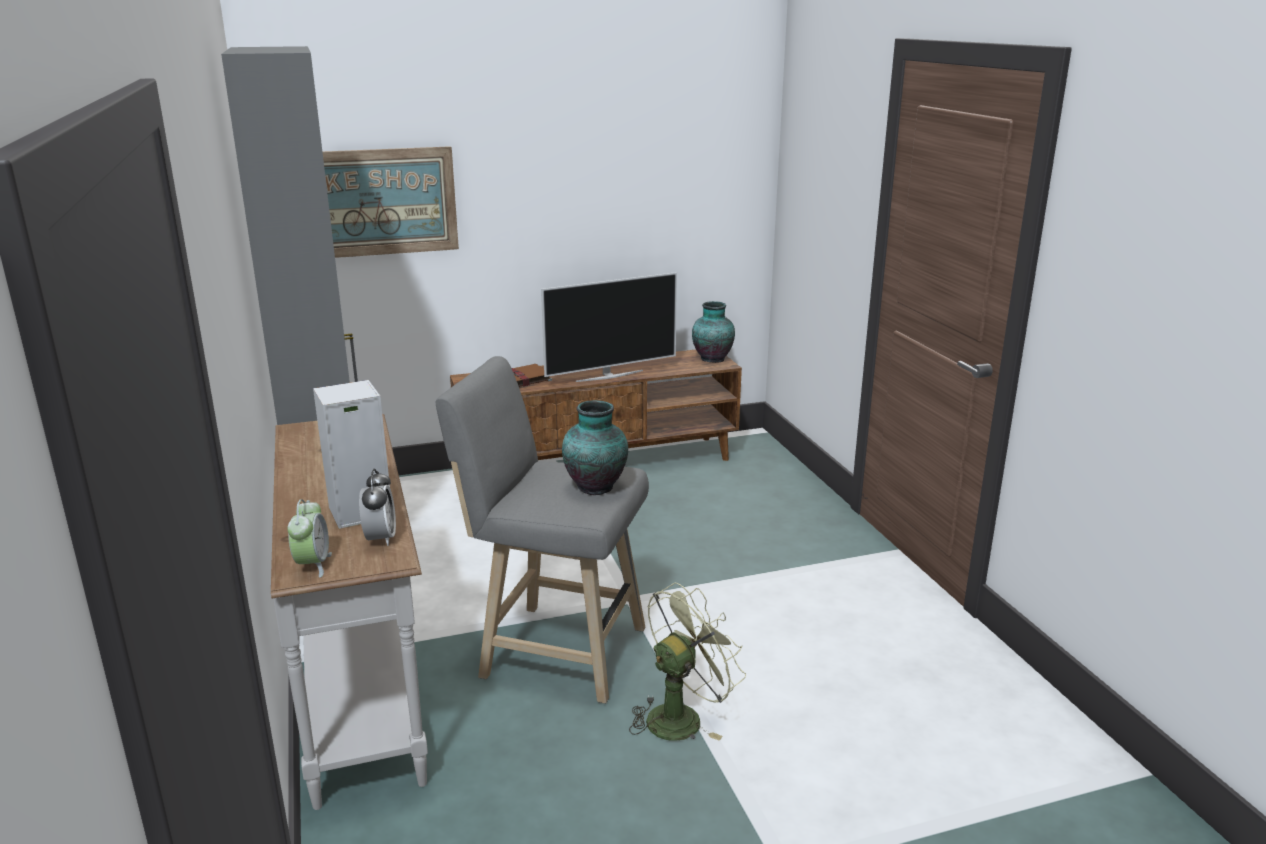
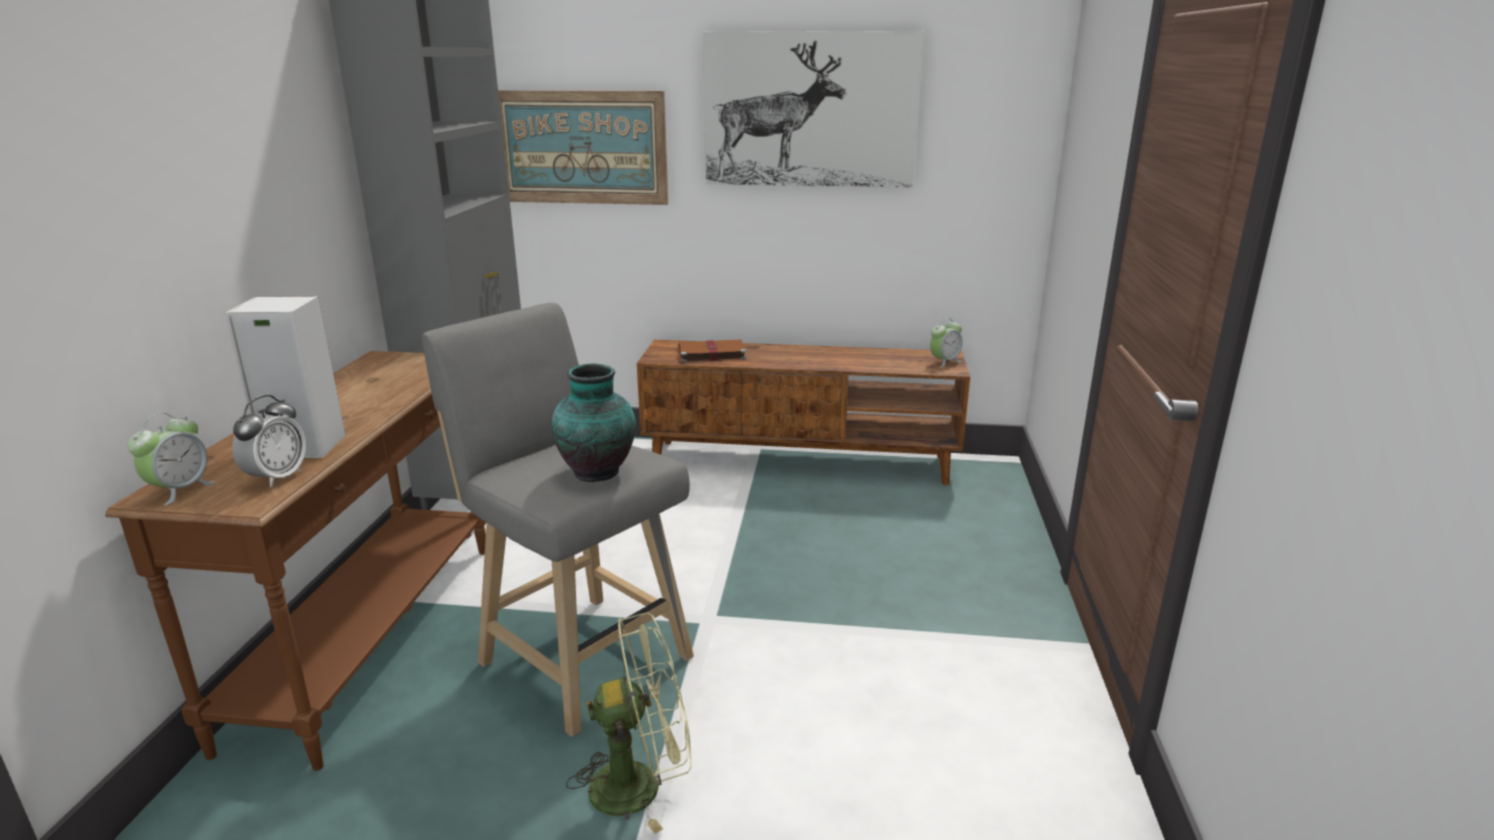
camera: 25 degrees right, 0 degrees up
white console table [271,414,428,810] -> brown console table [105,351,487,771]
television [541,272,677,382] -> none
vase [692,301,735,363] -> alarm clock [930,318,963,367]
none -> picture [703,31,925,188]

